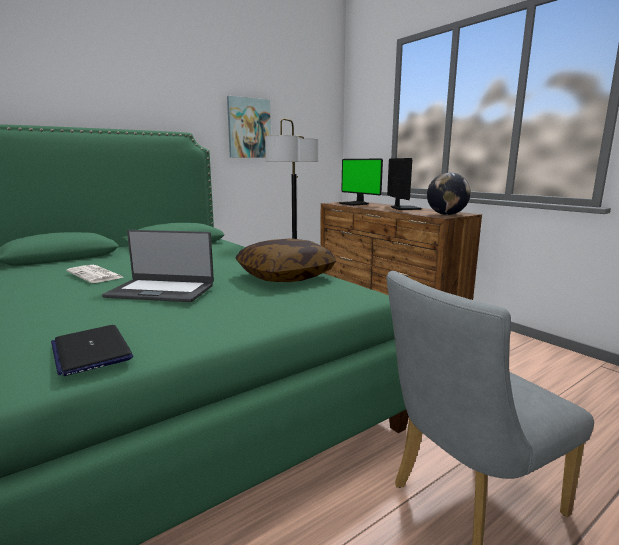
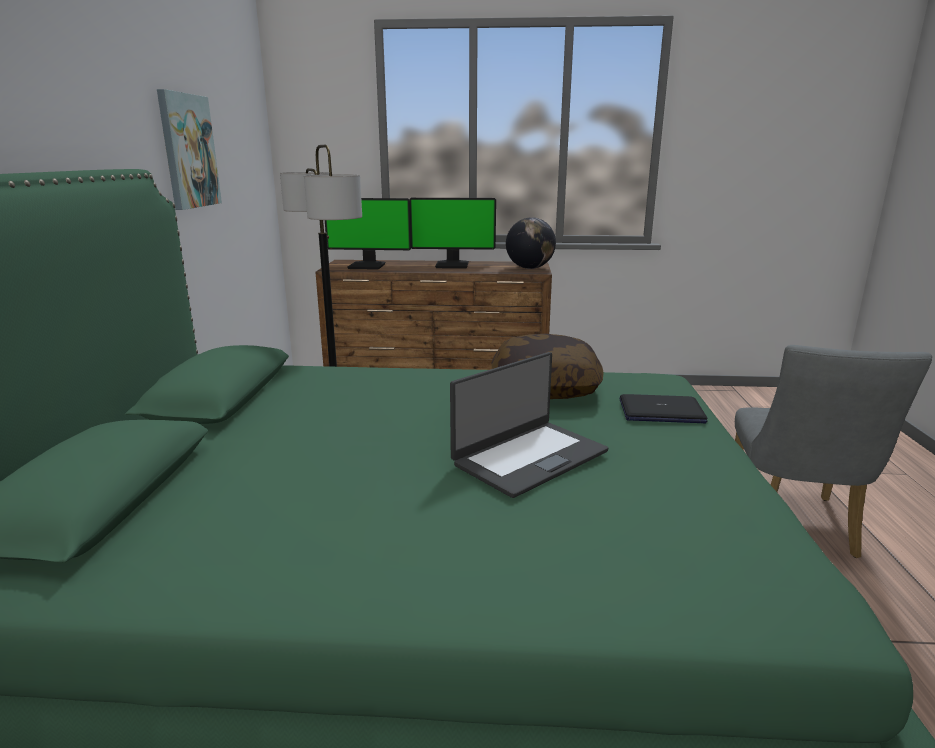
camera: 50 degrees left, 5 degrees up
laptop [51,325,133,376] -> laptop moved to [619,394,707,423]
newspaper [66,265,125,283] -> none
monitor [387,158,422,210] -> monitor turned 150 degrees clockwise [409,198,496,269]

